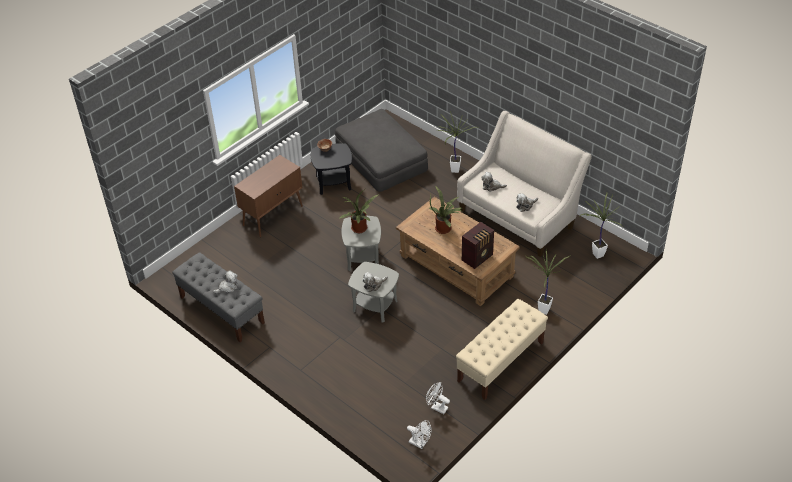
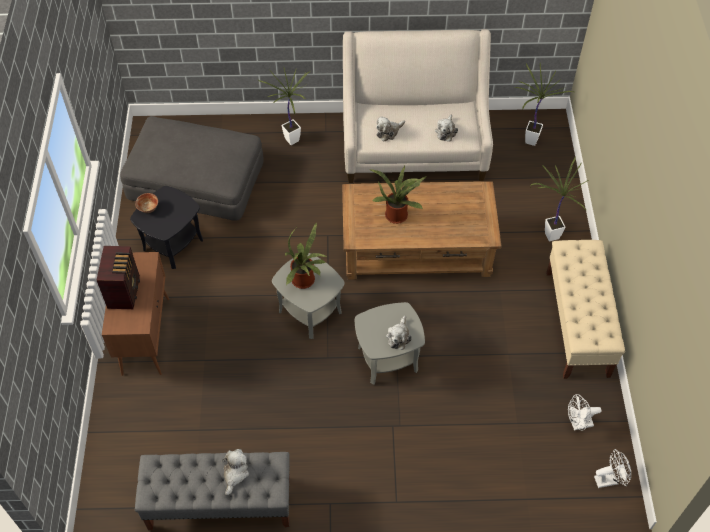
camera: 45 degrees left, 10 degrees up
radio [462,222,494,269] -> radio moved to [96,246,140,309]

